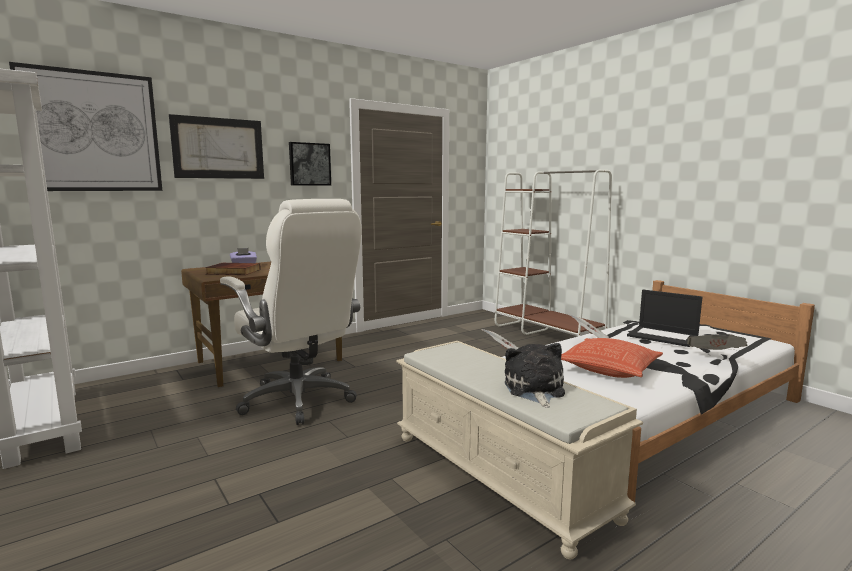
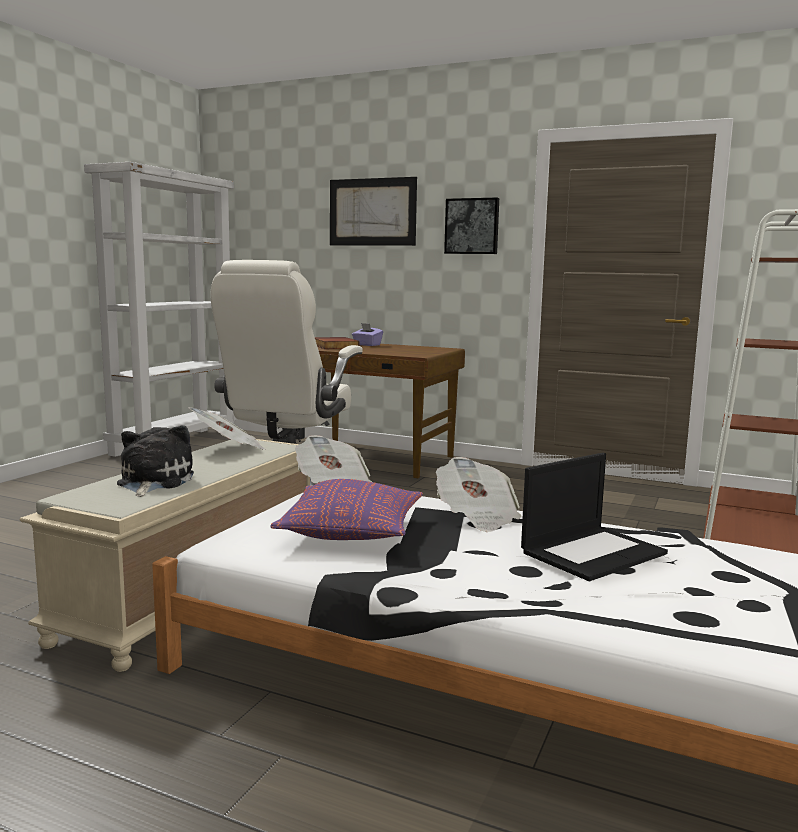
camera: 60 degrees right, 0 degrees up
picture [9,62,162,191] -> none
plush toy [505,343,565,408] -> plush toy turned 60 degrees counterclockwise [117,425,194,497]
orange pillow [561,338,663,378] -> purple pillow [270,479,423,540]
laptop [627,290,702,347] -> laptop turned 135 degrees counterclockwise [521,453,668,581]
newspaper [687,334,747,350] -> newspaper moved to [188,407,266,450]

